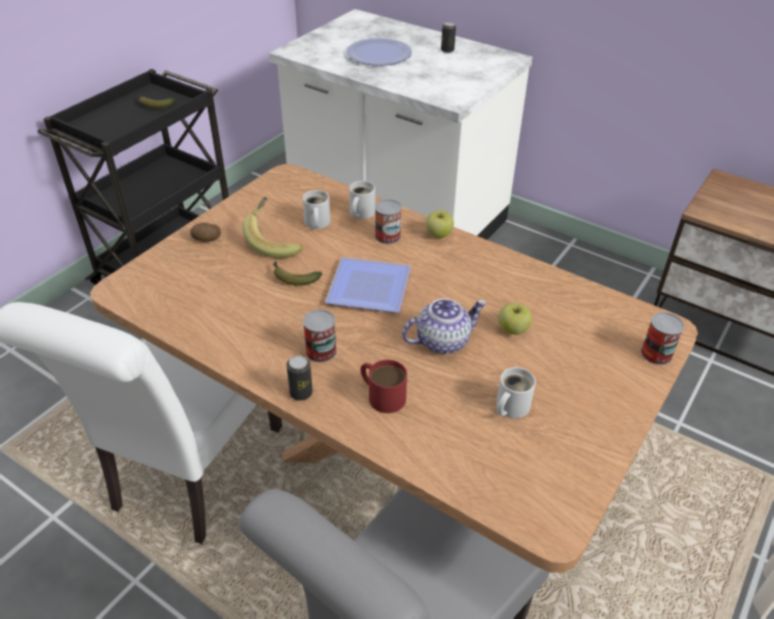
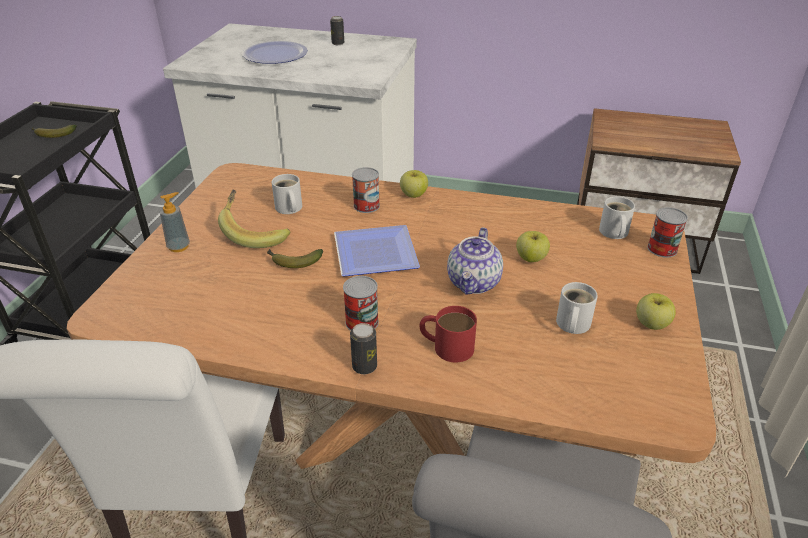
camera: 20 degrees left, 5 degrees down
potato [190,222,221,242] -> soap dispenser [160,192,190,252]
white mug [349,181,375,219] -> white mug moved to [599,196,635,239]
teapot [402,298,487,354] -> teapot turned 150 degrees clockwise [447,227,503,295]
none -> apple [636,293,676,330]

